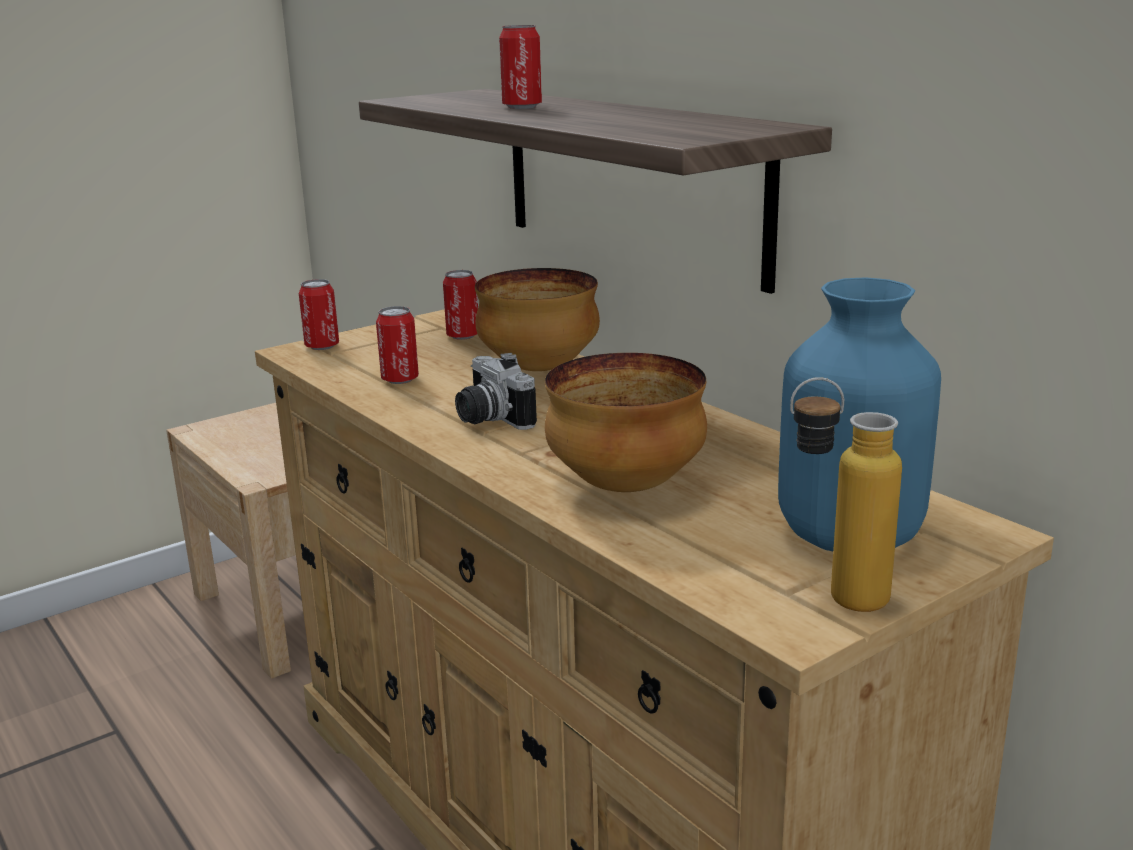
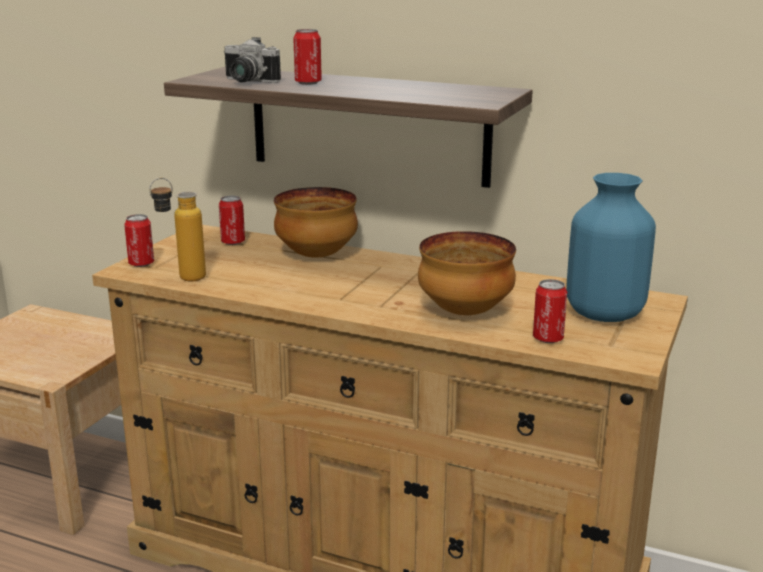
camera: 30 degrees left, 0 degrees up
can [376,306,419,384] -> can moved to [533,279,567,343]
camera [455,353,537,430] -> camera moved to [224,37,281,83]
bottle [790,377,902,612] -> bottle moved to [149,178,206,281]

